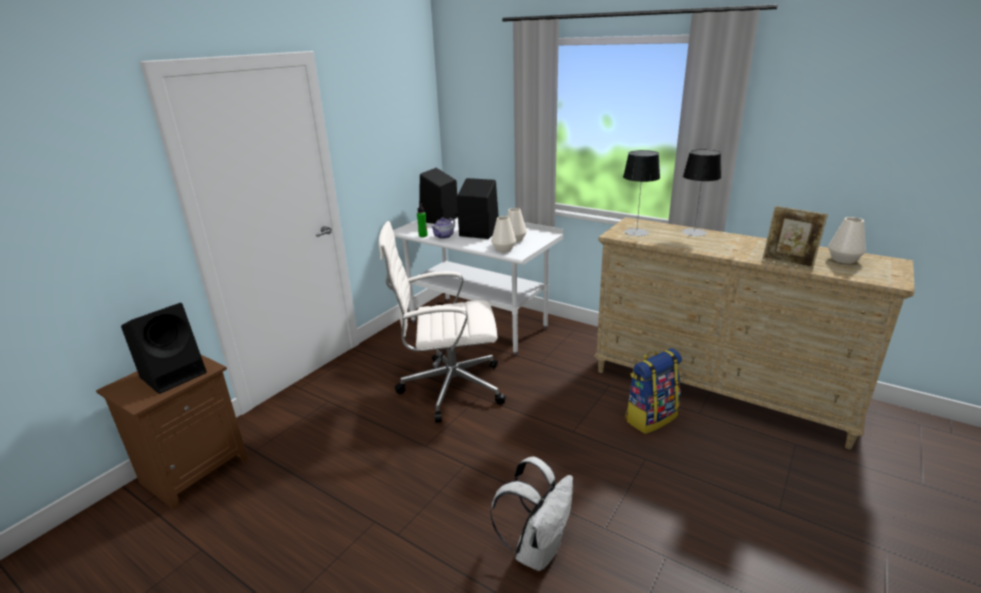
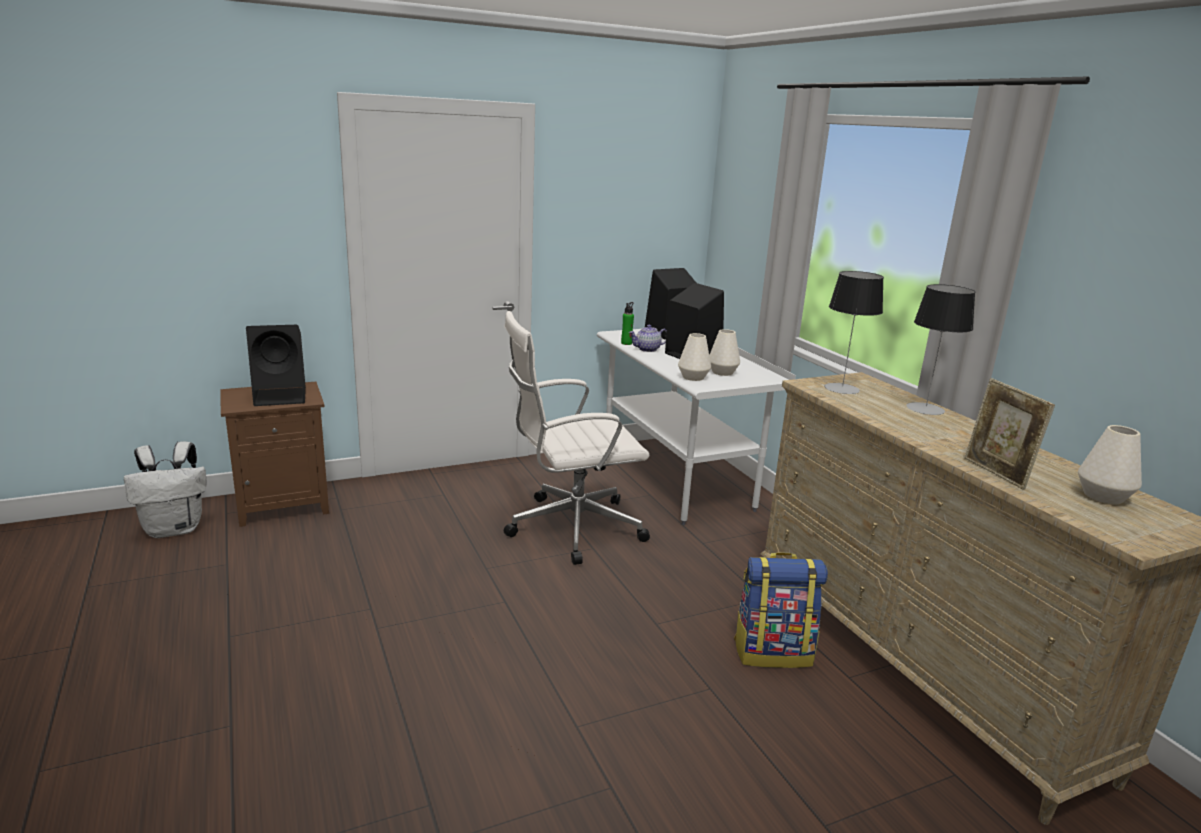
camera: 30 degrees right, 5 degrees down
white office chair [379,221,506,423] -> white office chair turned 45 degrees counterclockwise [504,311,650,565]
white backpack [490,457,573,571] -> white backpack moved to [124,441,207,538]

